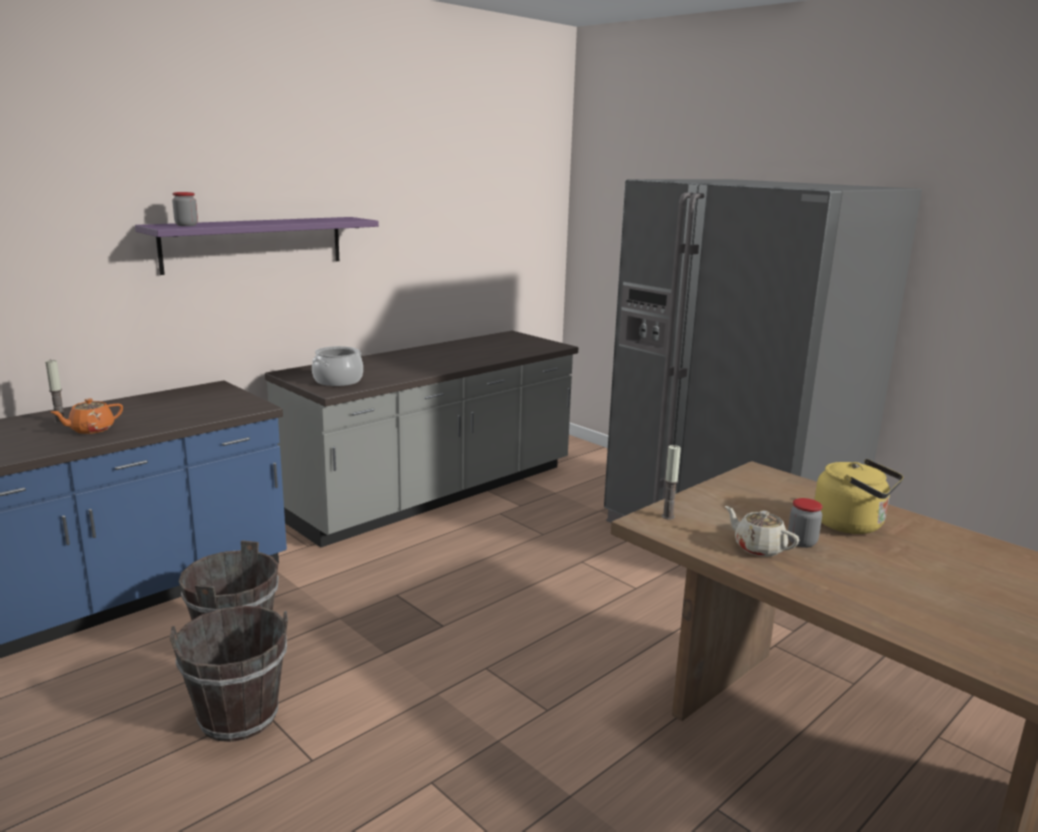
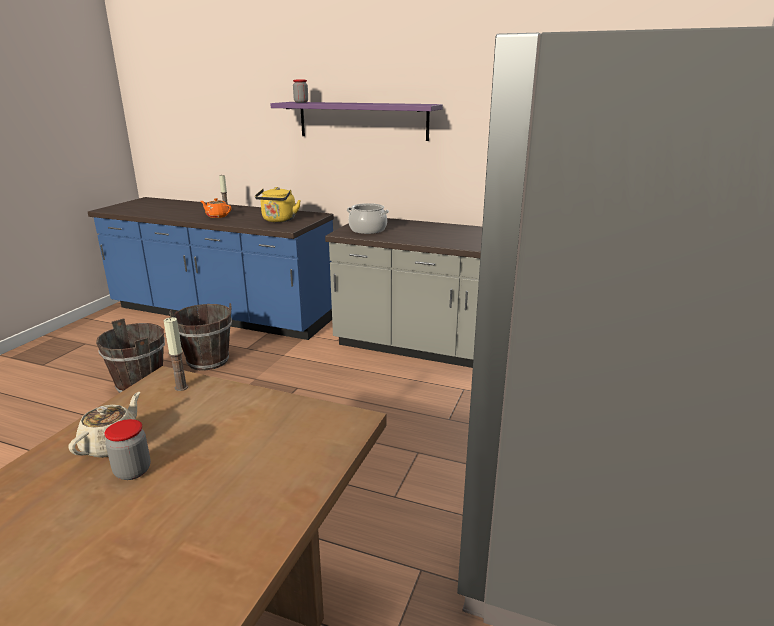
camera: 65 degrees right, 5 degrees up
yellow kettle [814,459,904,534] -> yellow kettle moved to [255,187,301,222]

